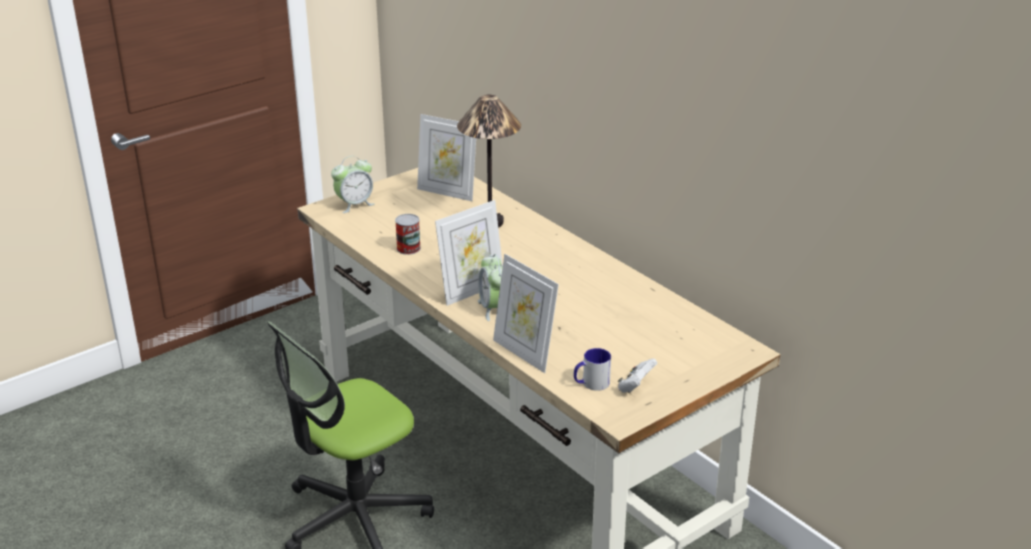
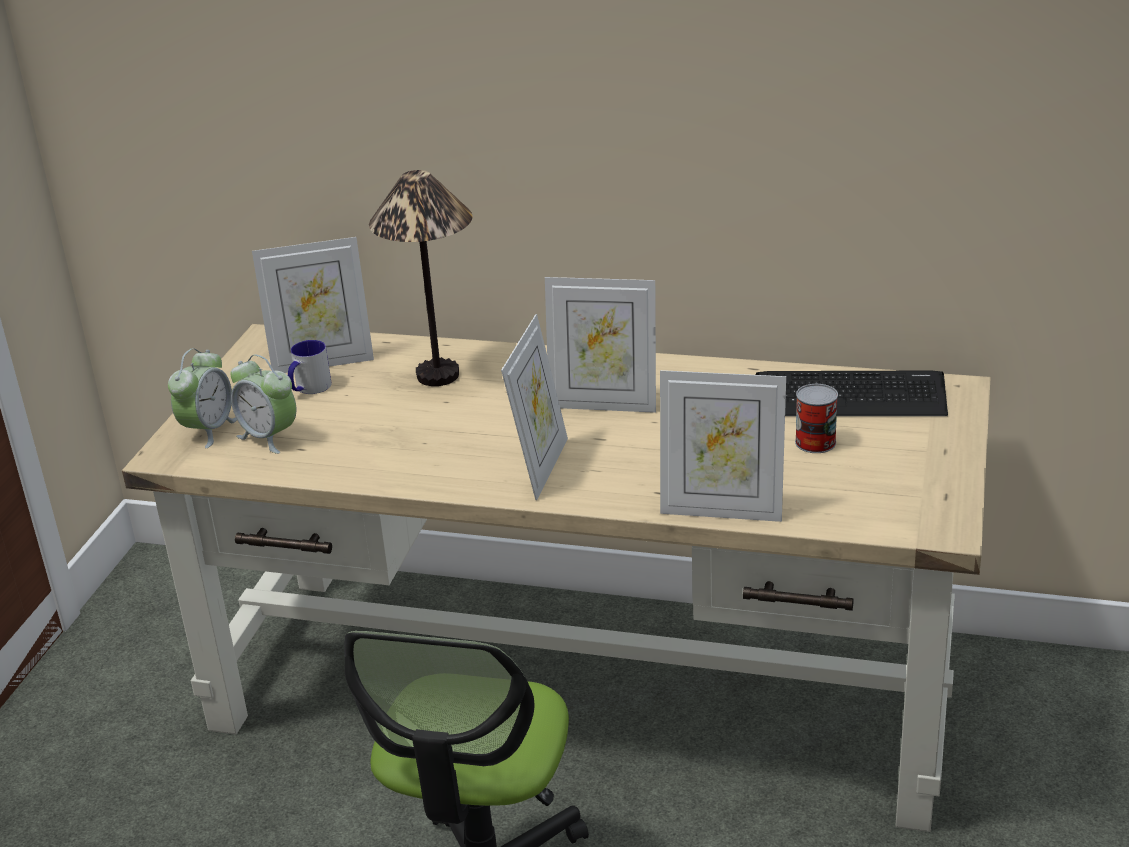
camera: 35 degrees left, 0 degrees up
can [395,214,421,255] -> can moved to [795,384,838,453]
alarm clock [478,254,503,321] -> alarm clock moved to [230,354,296,454]
mug [574,348,611,391] -> mug moved to [288,340,331,394]
white game controller [618,358,657,393] -> none
none -> picture frame [545,277,656,413]
none -> keyboard [756,371,948,416]

